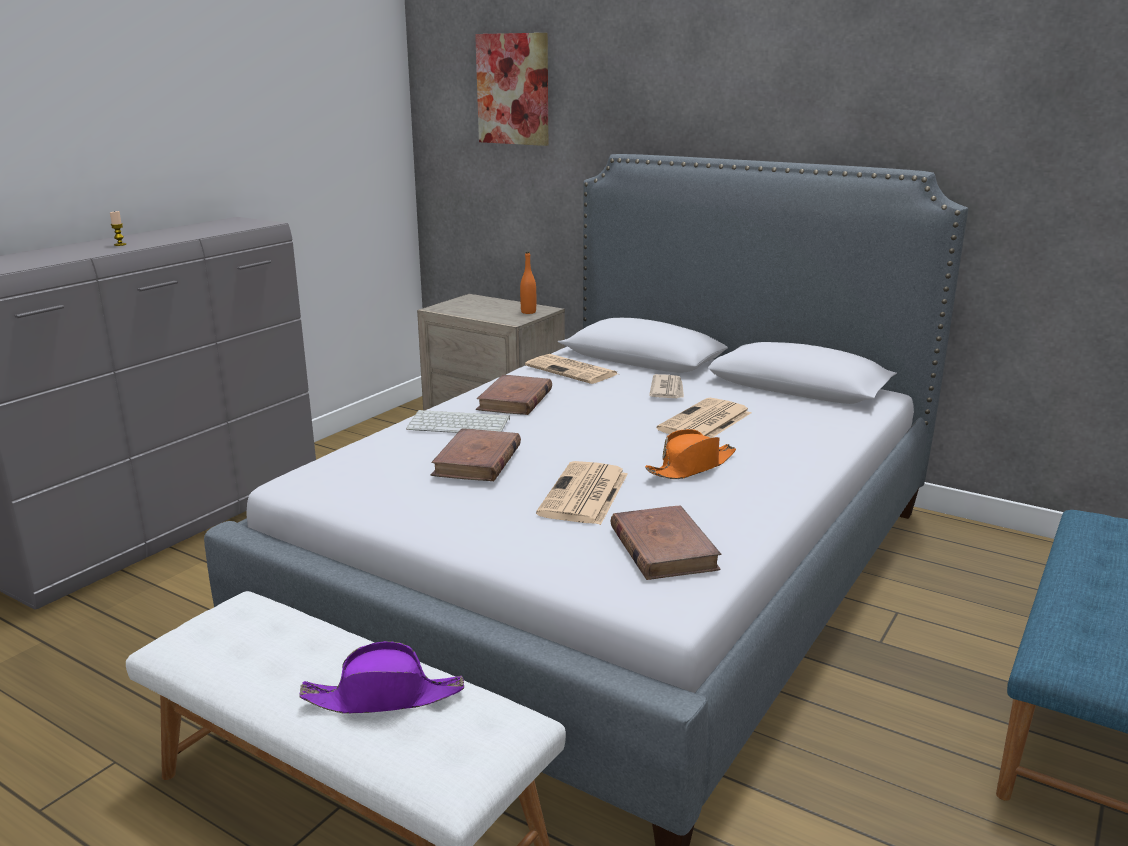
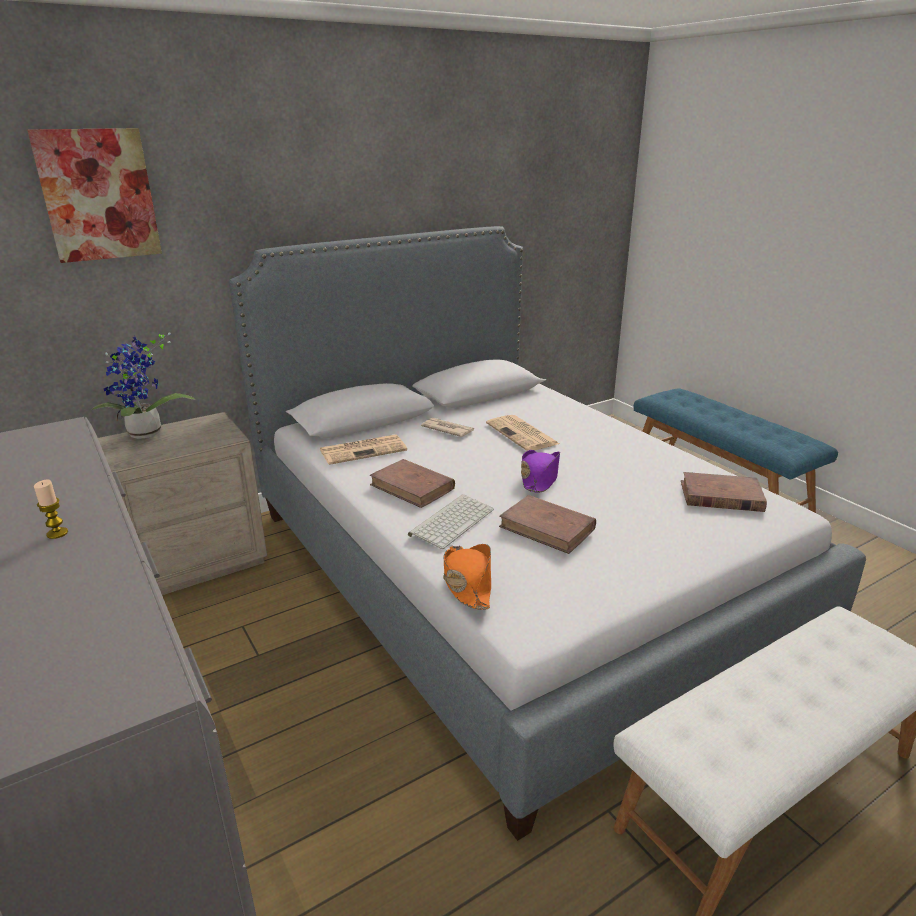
camera: 65 degrees left, 5 degrees up
purple hat [299,641,464,714] -> purple hat moved to [521,450,560,493]
orange bottle [520,252,536,314] -> none
newspaper [536,461,627,525] -> none
orange hat [645,429,736,479] -> orange hat moved to [443,544,491,610]
none -> potted plant [92,332,194,439]

